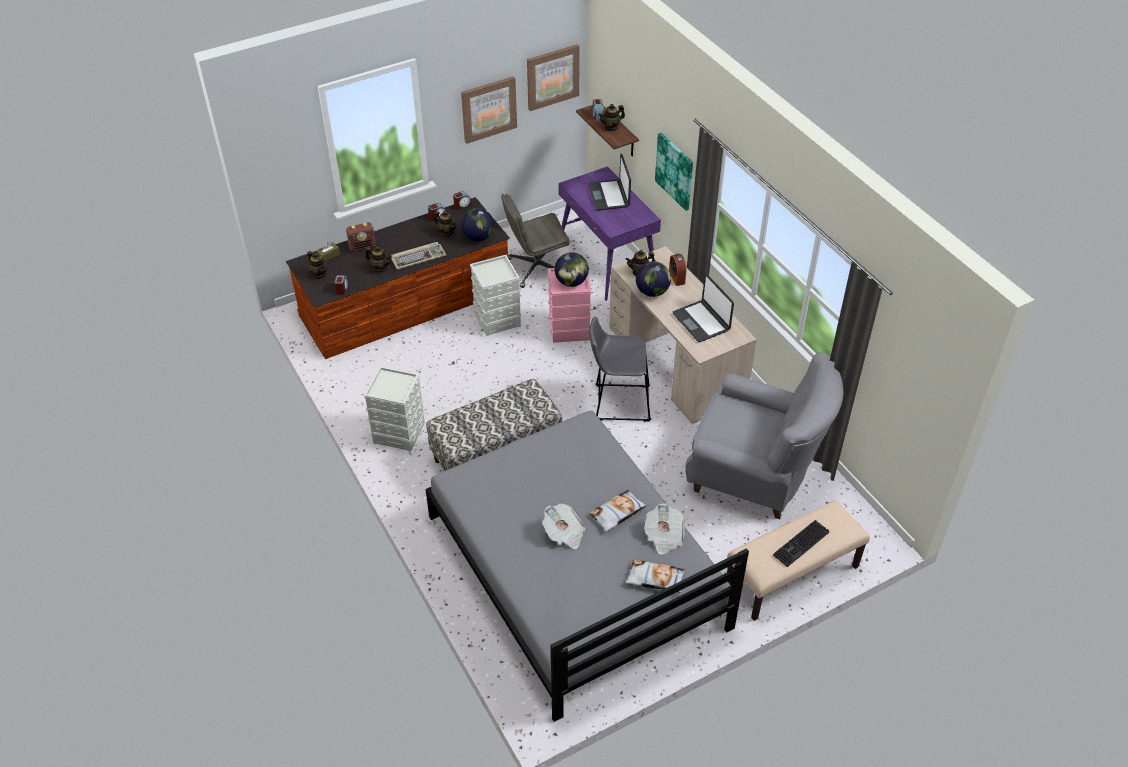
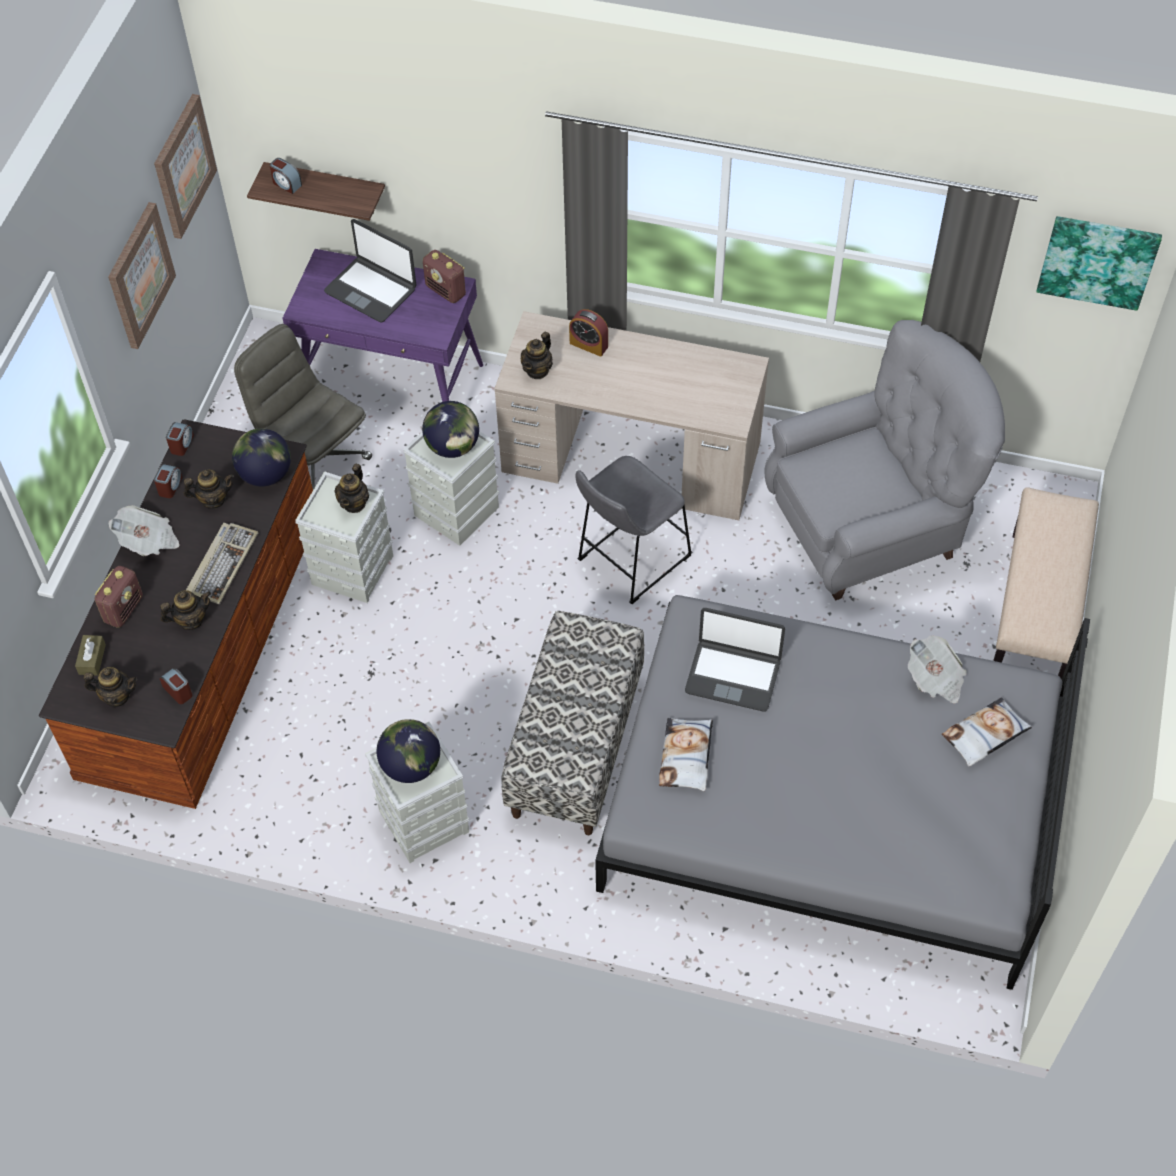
camera: 45 degrees left, 10 degrees up
grey office chair [501,193,570,288] -> grey office chair turned 105 degrees clockwise [234,324,372,490]
newspaper [542,504,585,549] -> newspaper moved to [109,505,180,556]
pink storage box [548,268,591,343] -> grey storage box [403,431,499,546]
pillow [589,490,647,532] -> pillow moved to [659,718,713,791]
teapot [598,104,625,131] -> teapot moved to [335,464,369,513]
globe [636,261,671,297] -> globe moved to [377,719,440,783]
picture [655,133,693,211] -> picture moved to [1036,216,1162,311]
laptop [673,274,734,342] -> laptop moved to [685,608,785,712]
keyboard [773,520,829,567] -> none
none -> radio [423,250,466,303]

